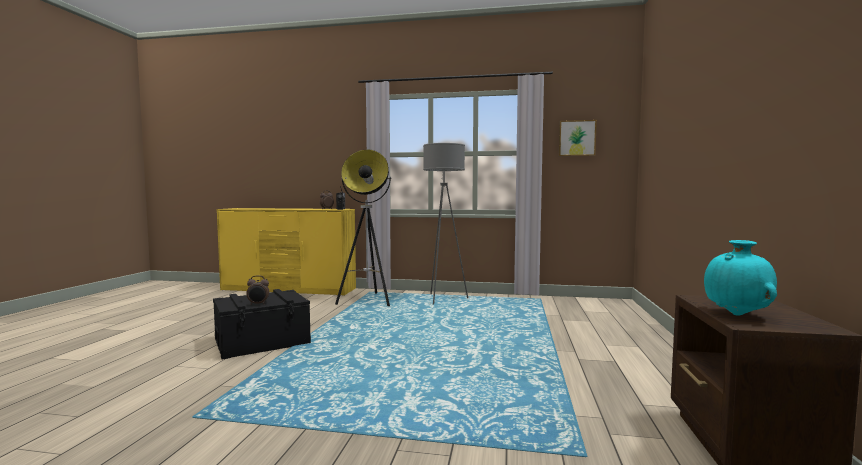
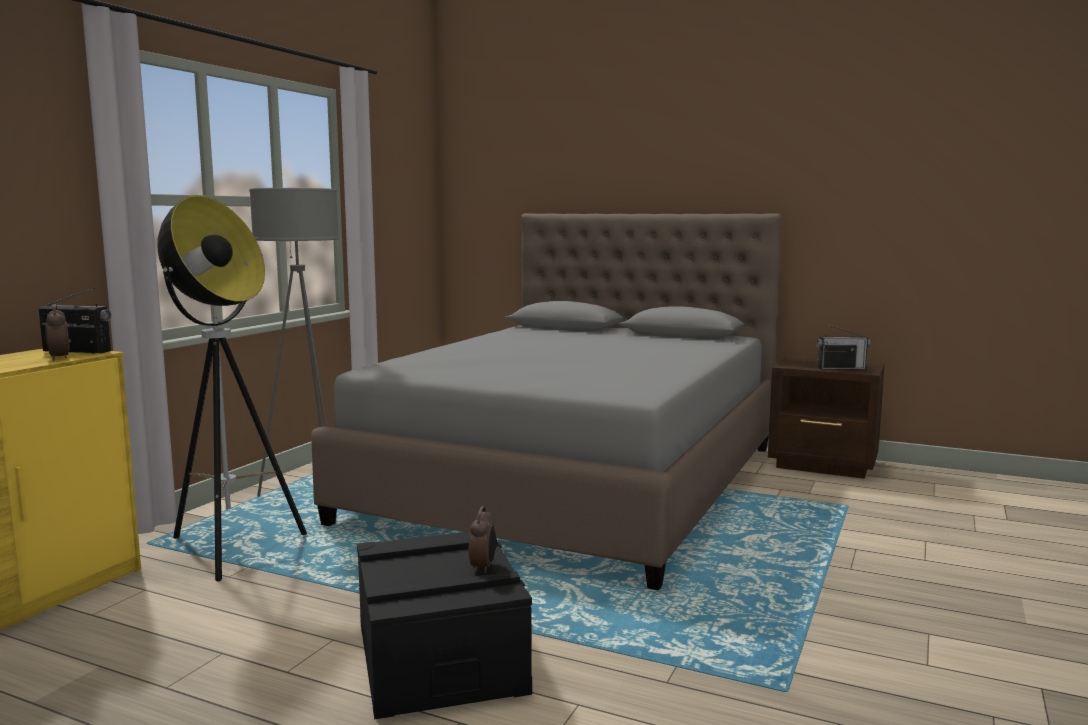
camera: 75 degrees left, 5 degrees up
picture [559,120,597,156] -> none
turquoise vase [704,240,777,316] -> radio [816,324,871,370]
none -> grey bed [311,213,782,591]

